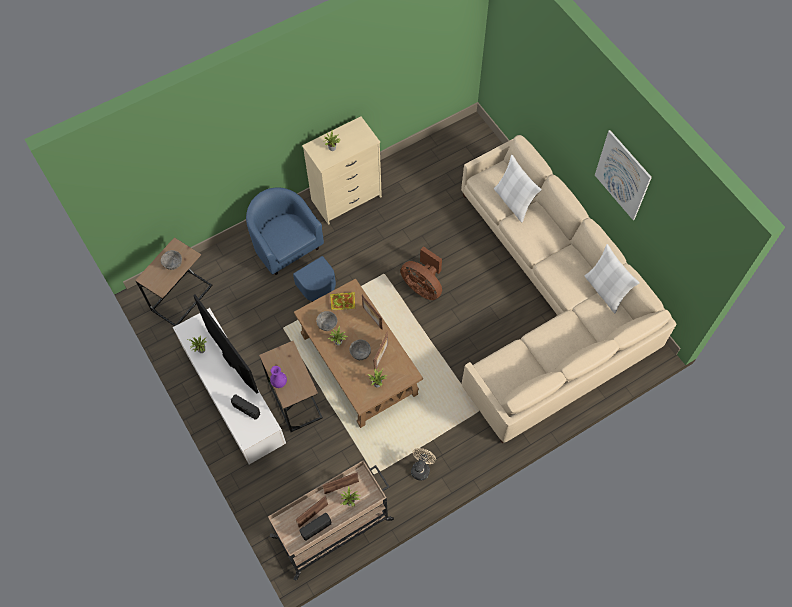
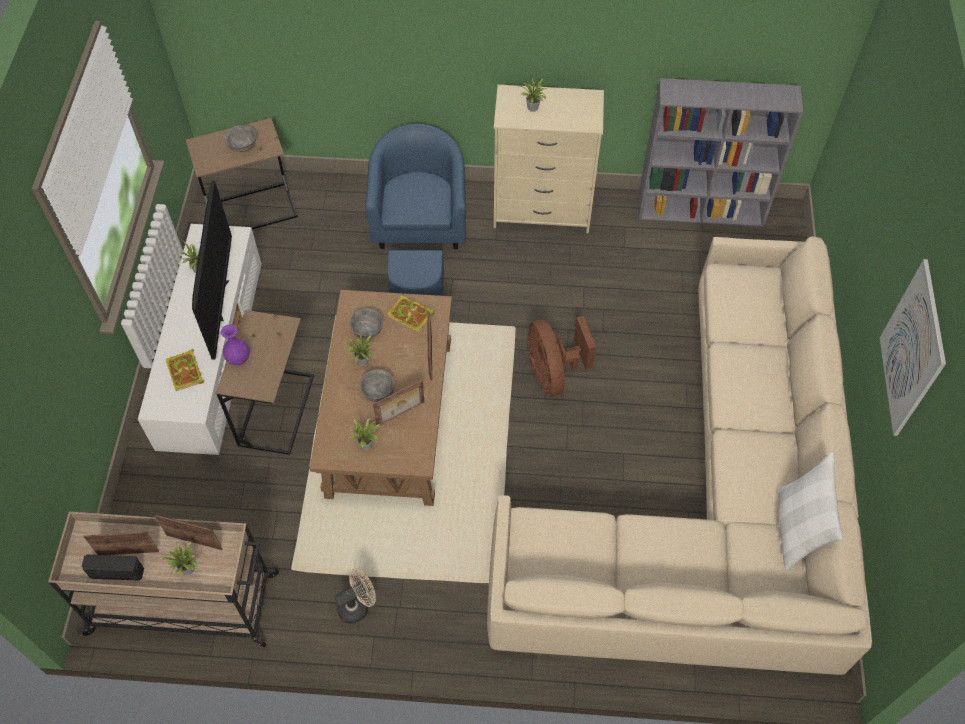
camera: 35 degrees right, 5 degrees down
radio [231,394,260,420] -> book [165,349,204,391]
white pillow [494,155,542,222] -> none
none -> grey bookcase [638,78,803,227]

